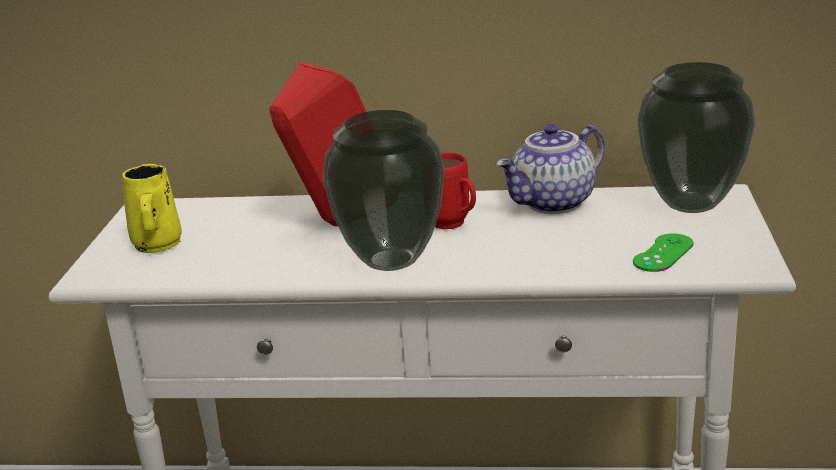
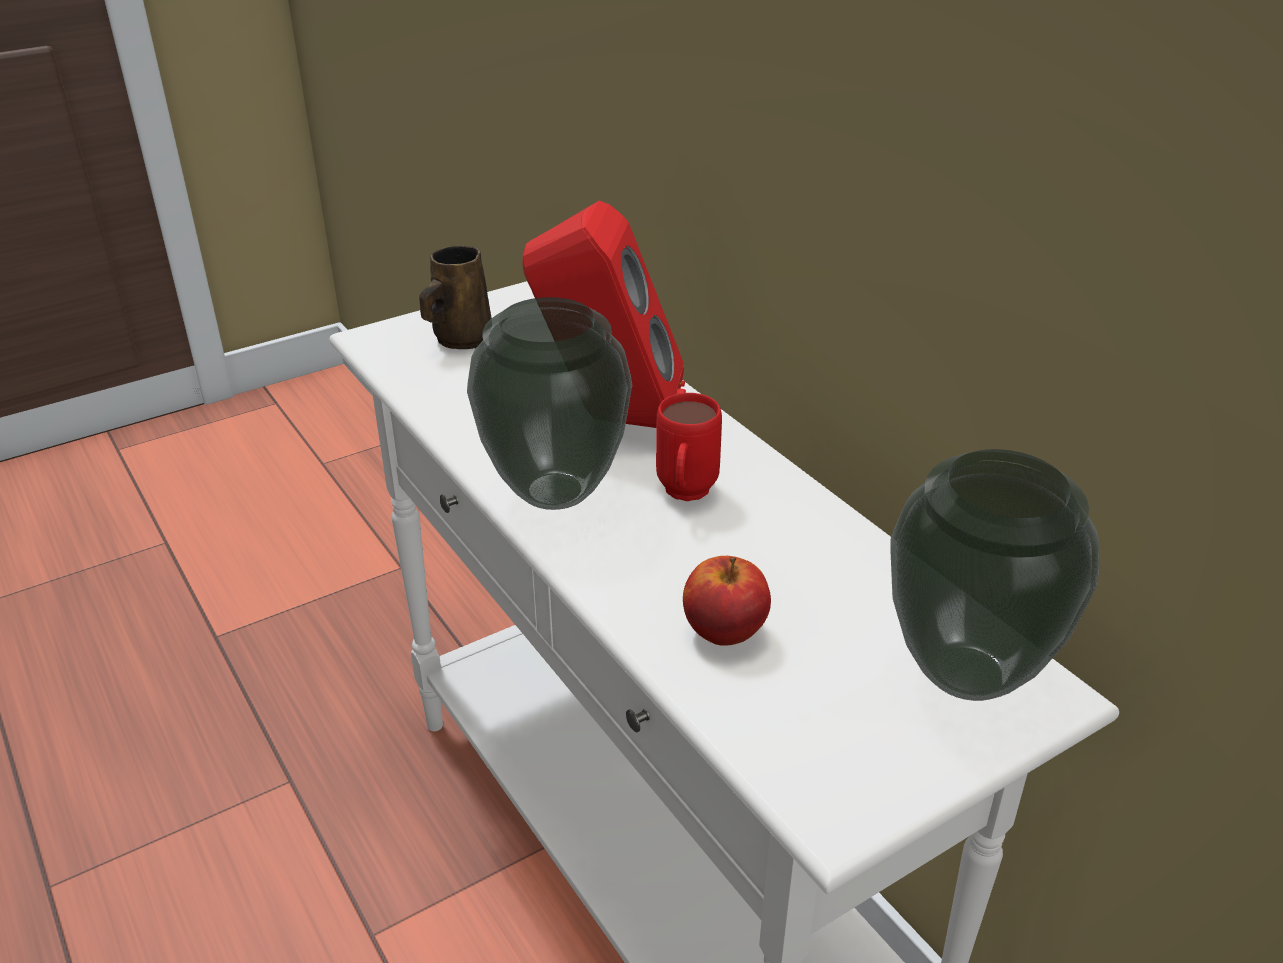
camera: 50 degrees right, 10 degrees up
yellow mug [122,164,182,253] -> brown mug [419,245,491,349]
teapot [496,124,605,214] -> none
green game controller [633,233,694,272] -> none
none -> apple [683,556,771,646]

